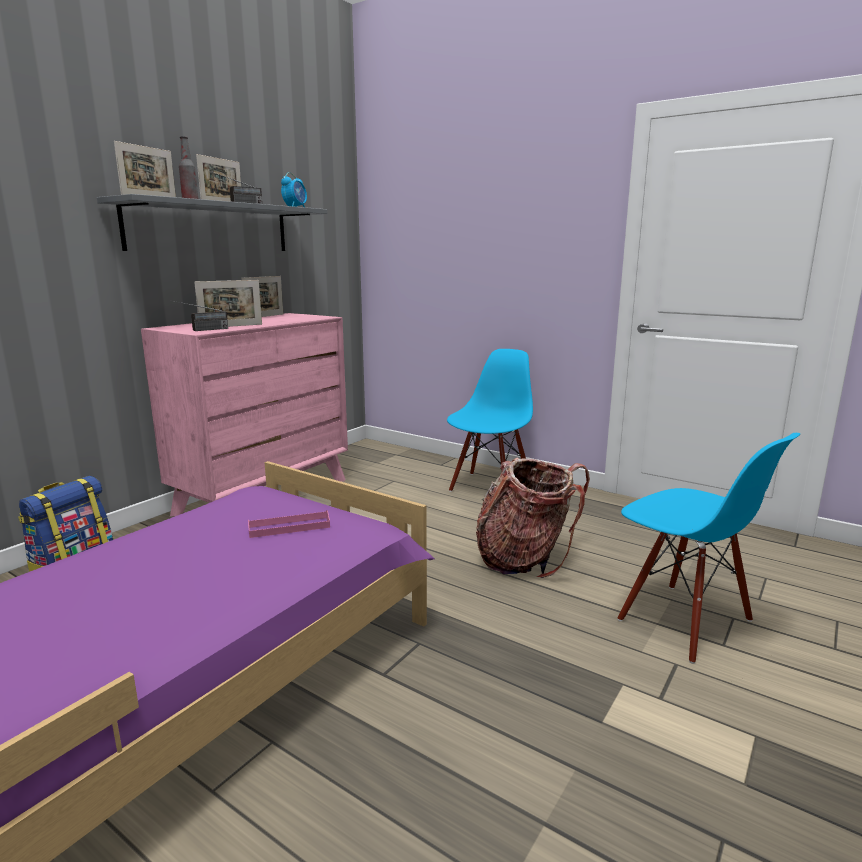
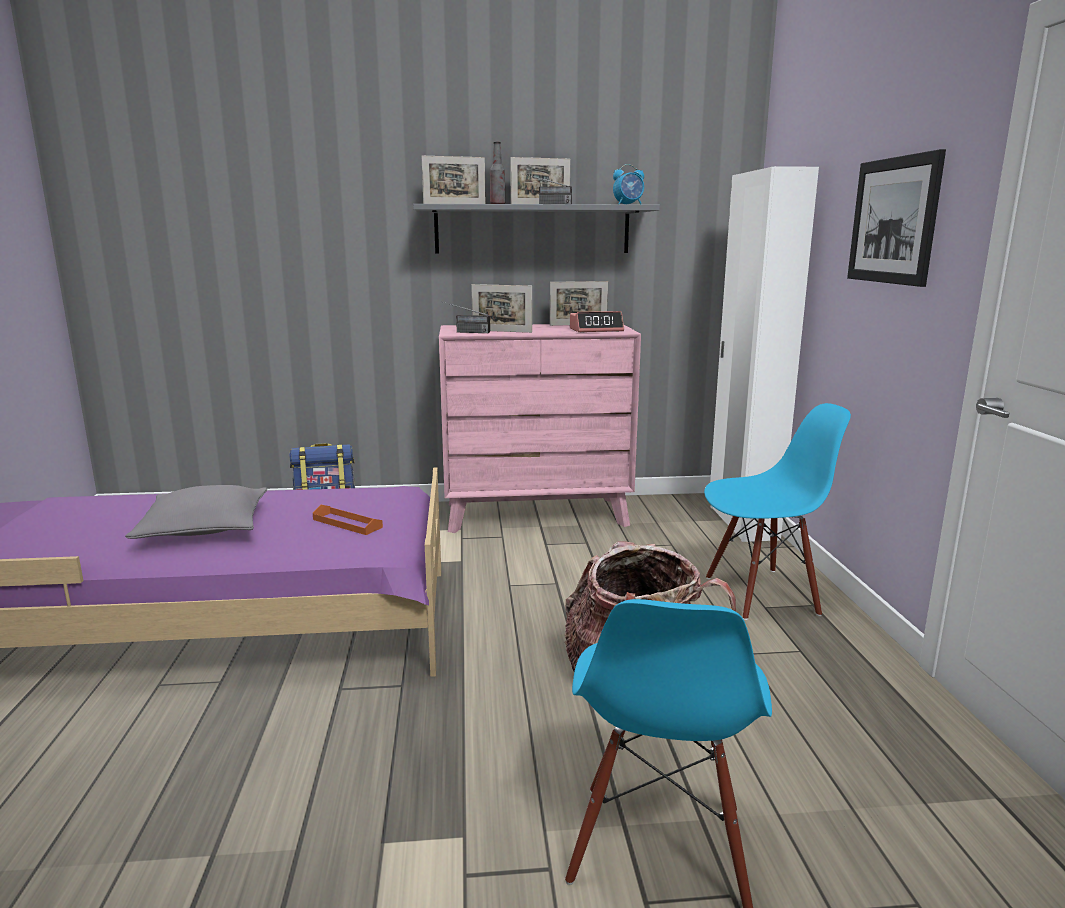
camera: 50 degrees right, 0 degrees up
pink tray [248,510,330,538] -> orange tray [313,505,383,535]
none -> grey pillow [125,485,267,539]
none -> alarm clock [570,311,624,333]
none -> white wardrobe [710,166,819,542]
none -> picture [847,149,946,287]

